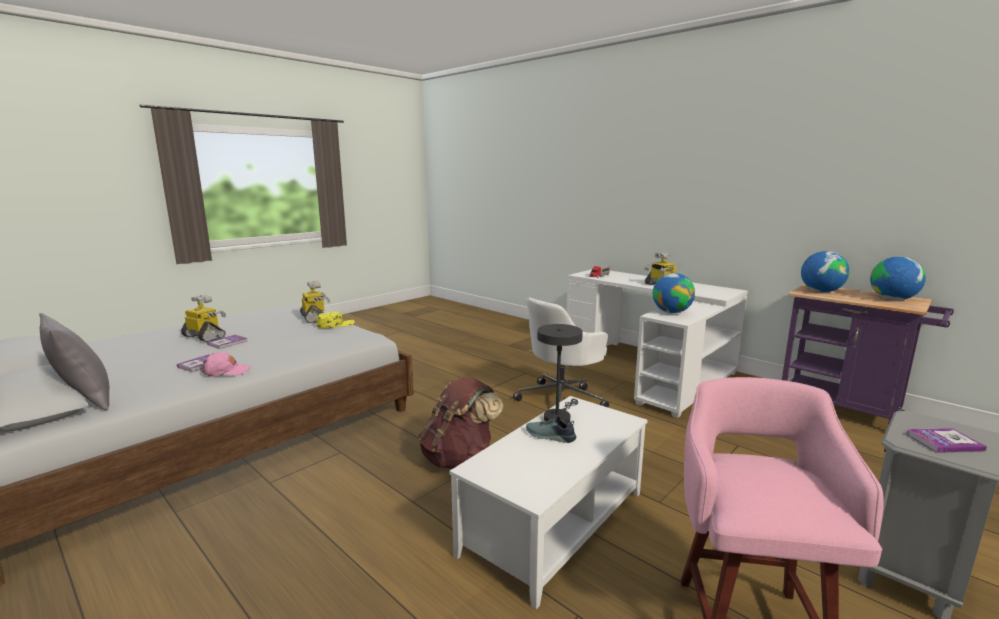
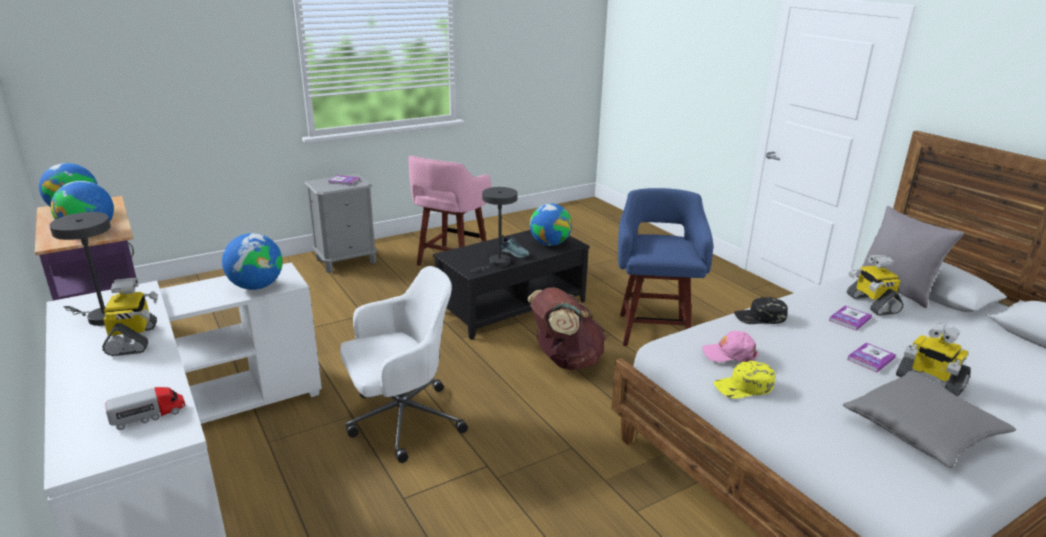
camera: 165 degrees left, 10 degrees up
pink cap [201,352,251,377] -> pink cap moved to [702,331,759,362]
toy robot [300,281,330,323] -> toy robot moved to [847,255,904,316]
white coffee table [450,396,648,609] -> black coffee table [433,230,590,340]
none -> grey table lamp [49,212,111,326]
none -> globe [530,203,572,246]
none -> blue stool [618,188,713,346]
none -> black cap [734,297,788,324]
none -> grey pillow [843,371,1016,468]

